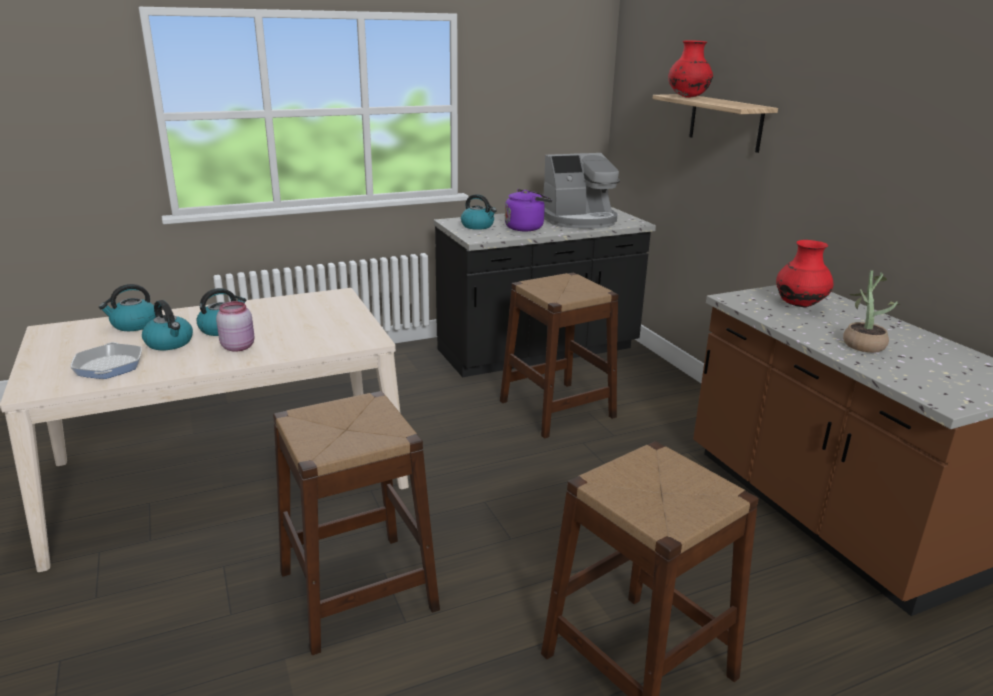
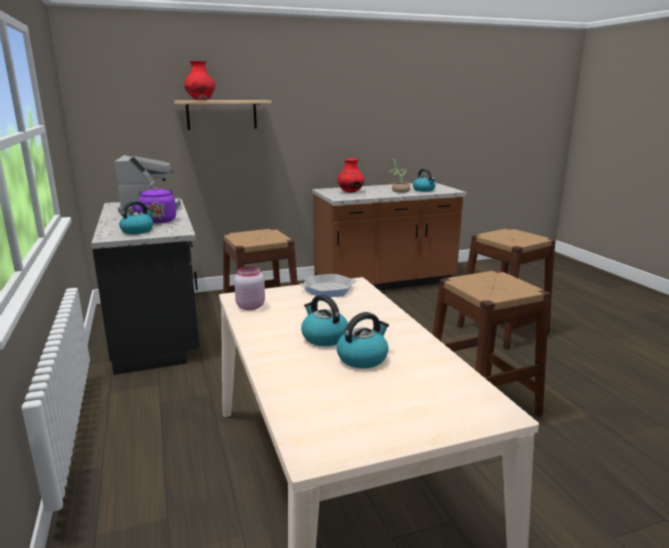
camera: 85 degrees left, 5 degrees down
frying pan [71,342,142,379] -> frying pan moved to [300,274,357,297]
kettle [99,284,156,331] -> kettle moved to [413,169,436,192]
pink jar [216,301,254,352] -> pink jar moved to [234,266,265,310]

